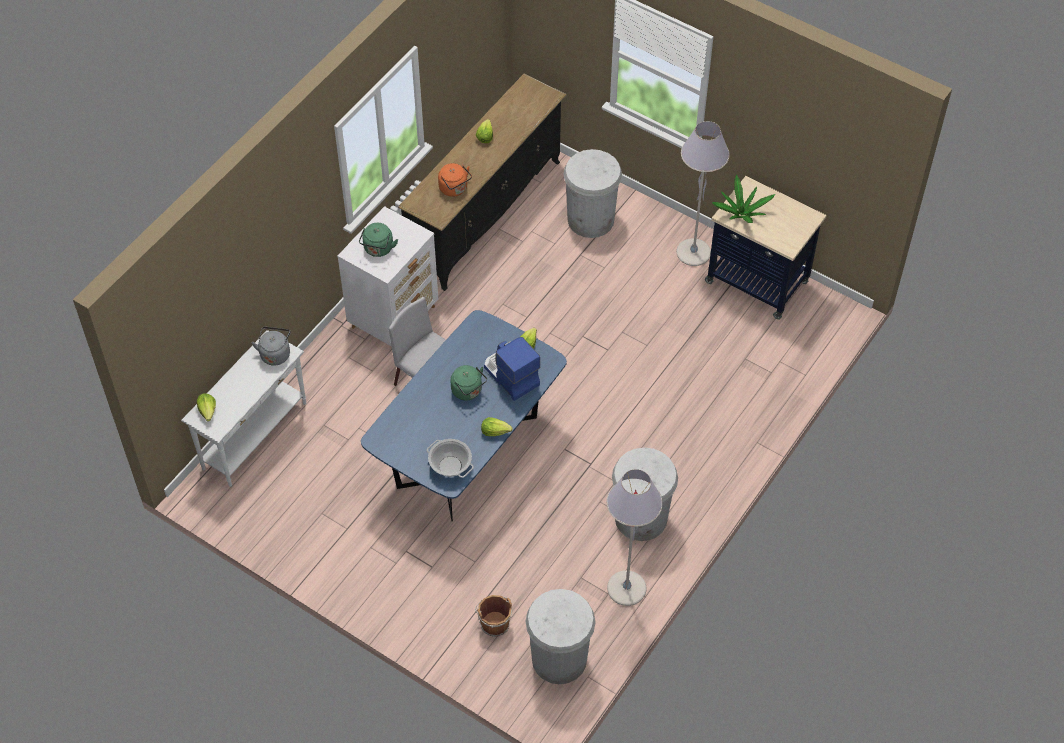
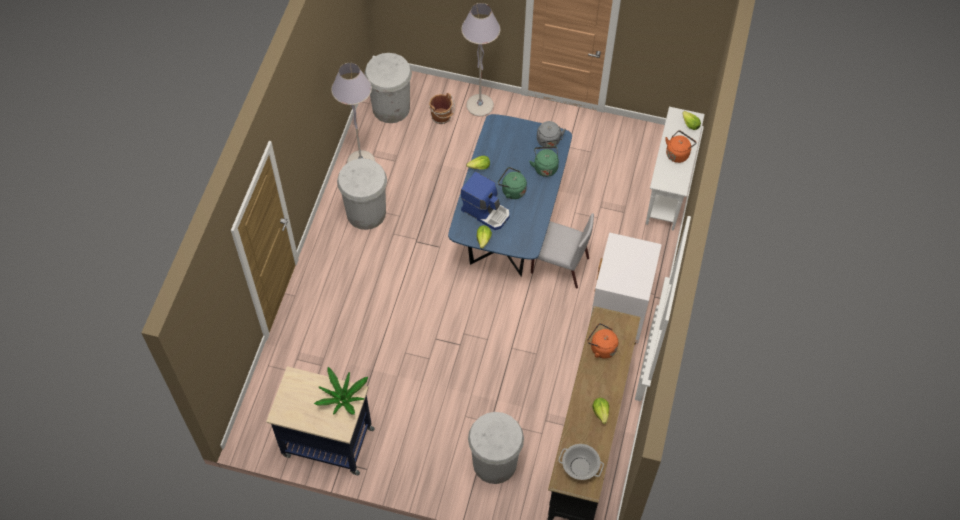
camera: 160 degrees right, 5 degrees up
grey kettle [251,327,290,366] -> grey kettle moved to [537,121,566,147]
green kettle [359,223,398,257] -> green kettle moved to [529,146,559,177]
cooking pot [426,439,474,478] -> cooking pot moved to [558,444,604,480]
grey floor lamp [676,121,730,266] -> grey floor lamp moved to [461,3,500,116]
none -> orange kettle [665,130,697,163]

